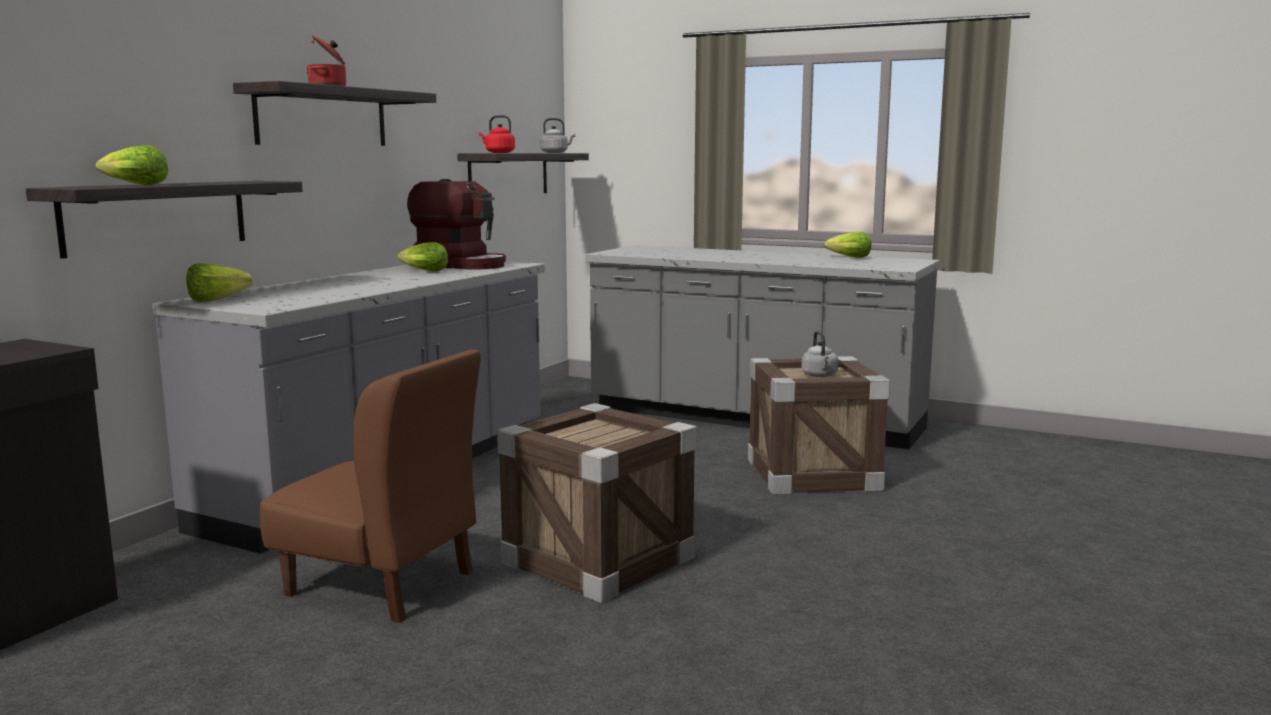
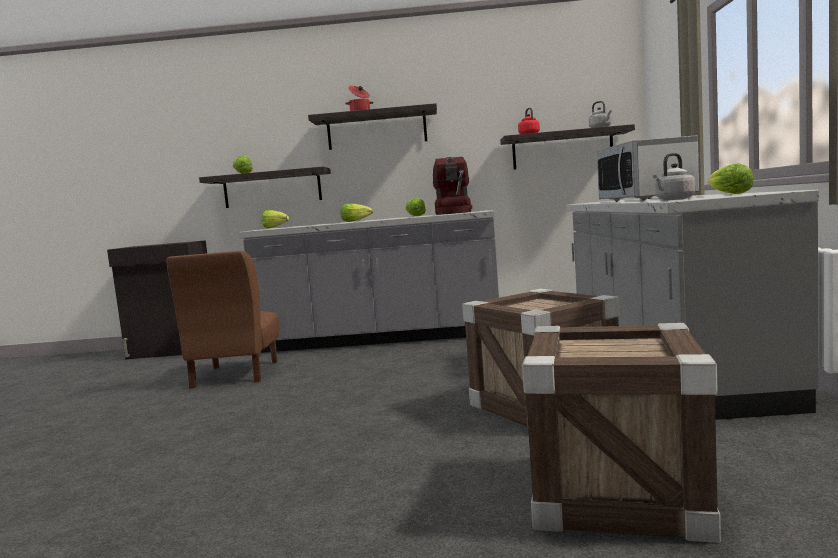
camera: 65 degrees right, 5 degrees down
crate [497,403,697,604] -> crate moved to [522,323,721,543]
grey kettle [802,331,838,377] -> grey kettle moved to [653,153,696,200]
none -> lettuce [340,204,373,222]
none -> microwave [597,135,699,202]

